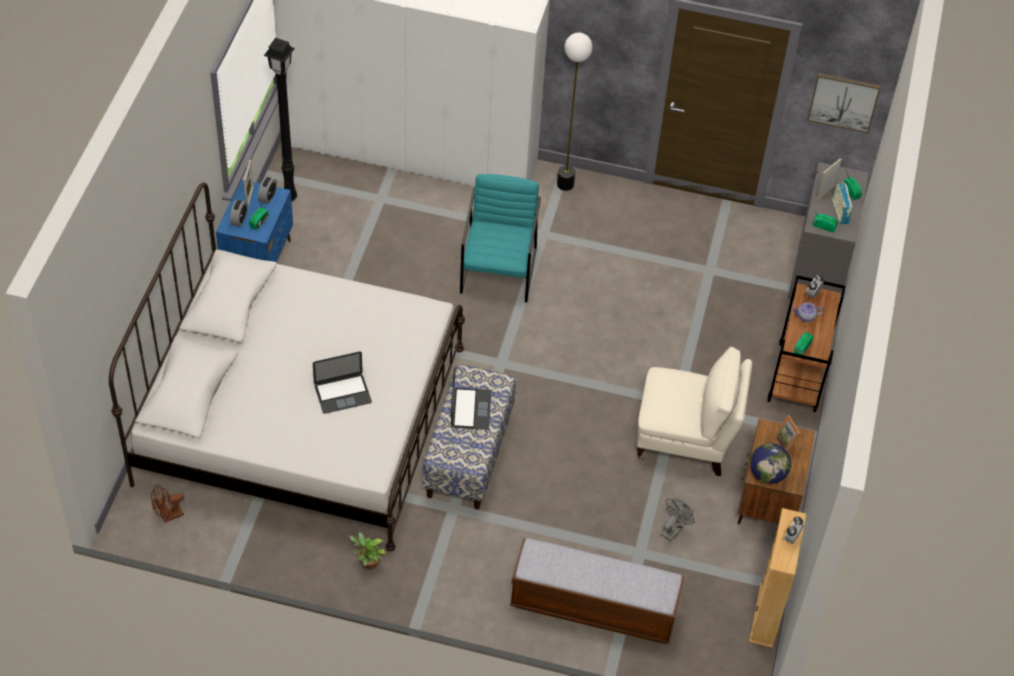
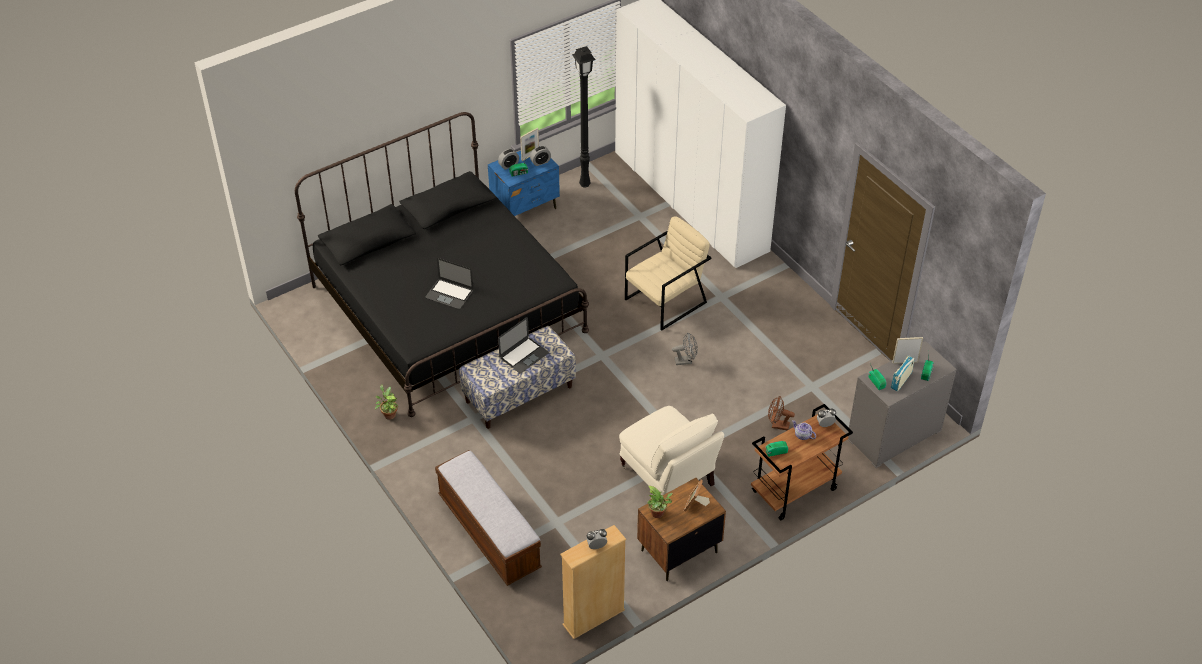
camera: 45 degrees right, 5 degrees down
white bed [109,183,465,551] -> black bed [295,112,589,417]
brown fan [151,485,184,523] -> brown fan moved to [768,396,795,431]
turquoise armchair [460,174,541,302] -> beige armchair [625,216,711,331]
floor lamp [557,33,593,191] -> none
grey fan [661,499,694,542] -> grey fan moved to [672,332,698,365]
globe [750,443,791,484] -> potted plant [647,486,673,518]
picture [807,73,881,133] -> none

